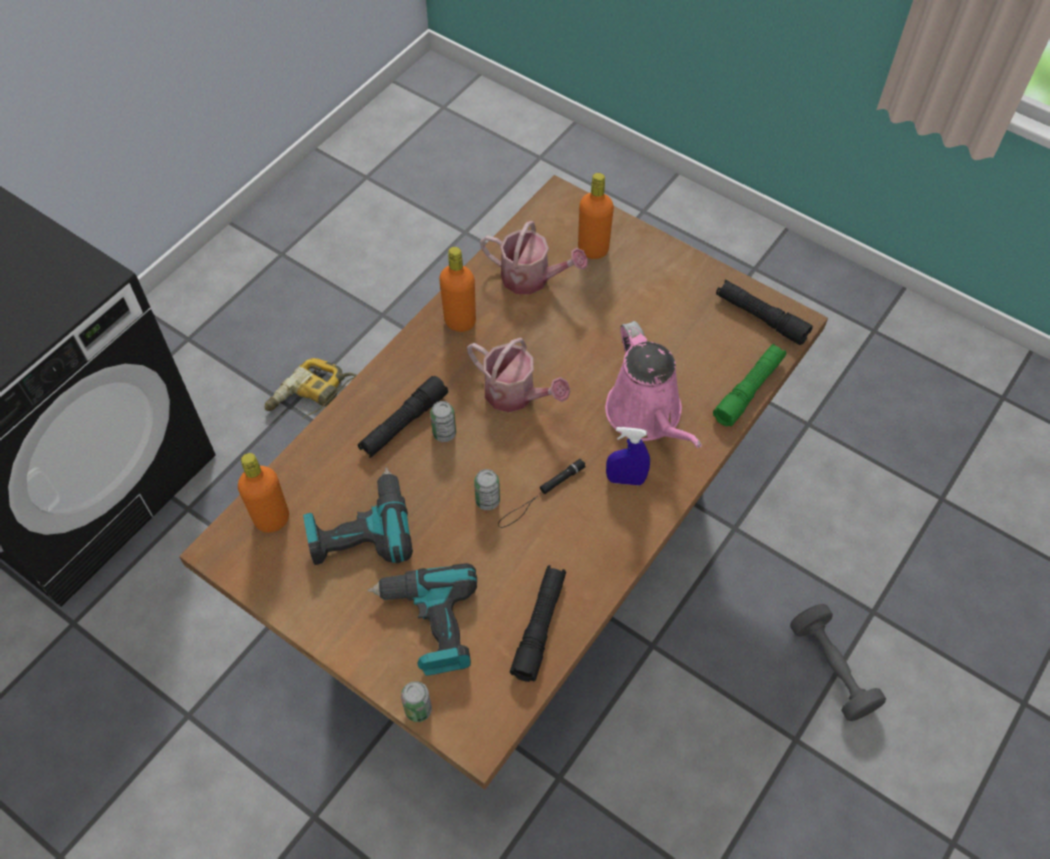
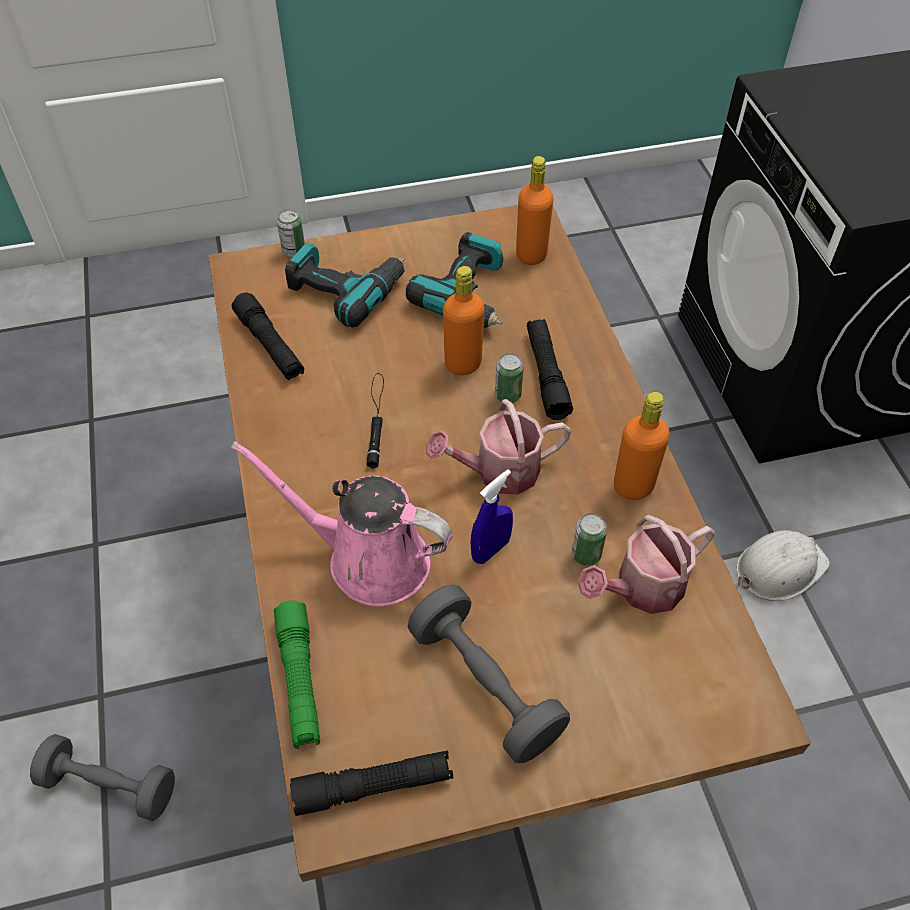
camera: 130 degrees right, 5 degrees down
power drill [265,358,357,419] -> white hard hat [736,530,830,601]
can [474,469,500,510] -> can moved to [572,513,607,566]
orange bottle [578,173,614,259] -> orange bottle moved to [443,266,485,375]
blue spray bottle [606,427,650,486] -> blue spray bottle moved to [471,469,513,564]
none -> grey dumbbell [408,585,570,763]

